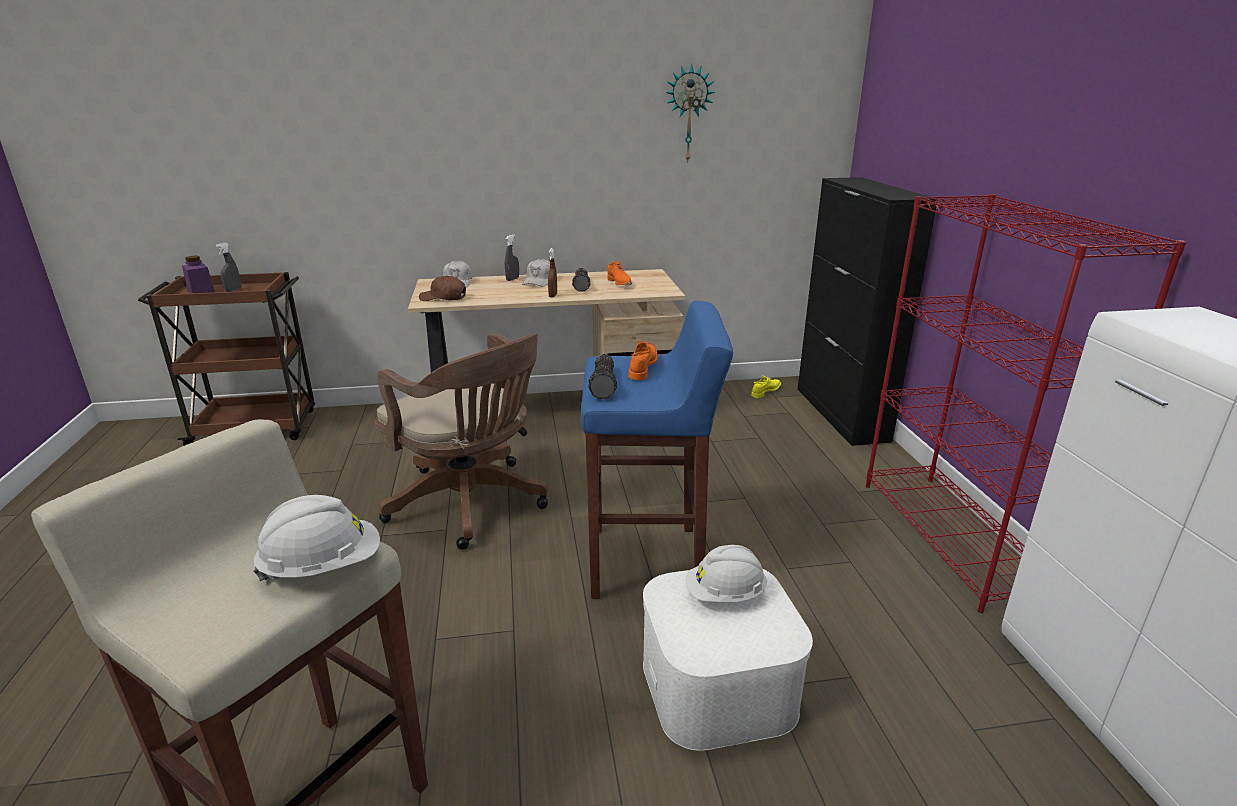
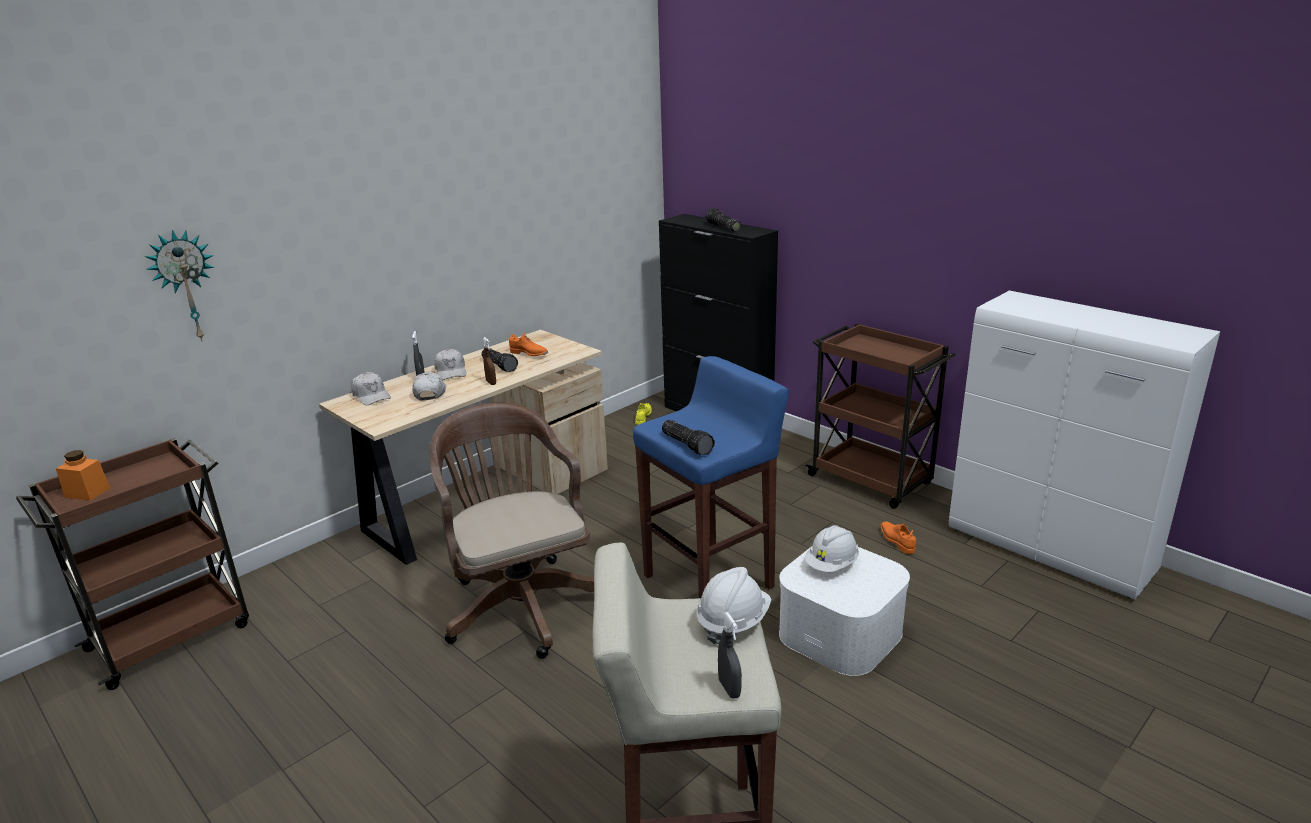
camera: 35 degrees left, 0 degrees up
purple jar [182,256,215,293] -> orange jar [56,450,110,501]
grey spray bottle [216,242,241,292] -> grey spray bottle moved to [718,612,742,699]
brown office chair [374,333,548,550] -> brown office chair turned 120 degrees counterclockwise [430,403,594,659]
brown cap [419,276,466,301] -> none
orange shoe [628,341,658,381] -> orange shoe moved to [880,521,916,554]
wall clock [665,64,715,163] -> wall clock moved to [145,230,215,342]
red bookcase [866,194,1186,613] -> brown cart [805,323,956,509]
none -> white cap [412,372,446,400]
none -> flashlight [705,208,741,232]

